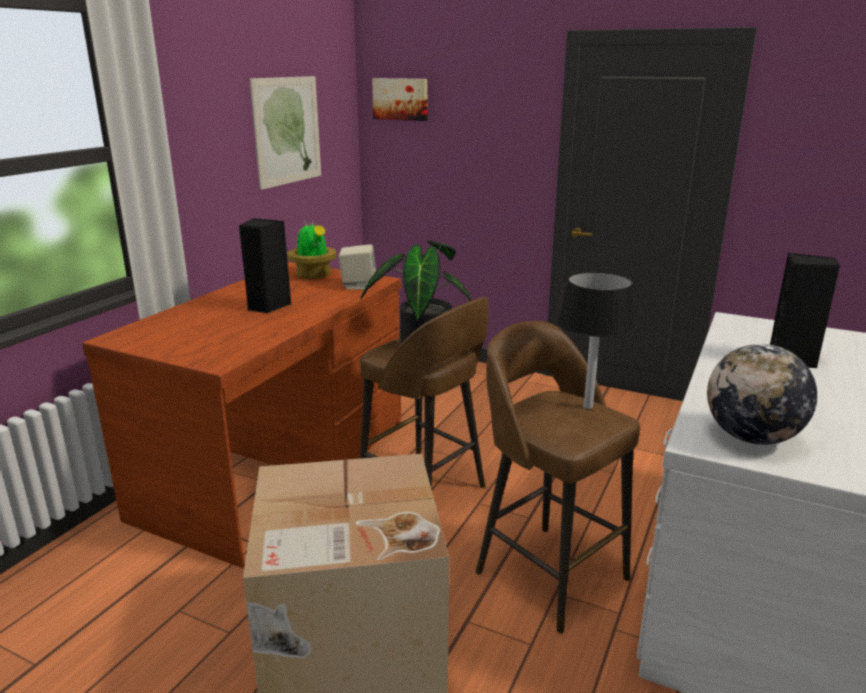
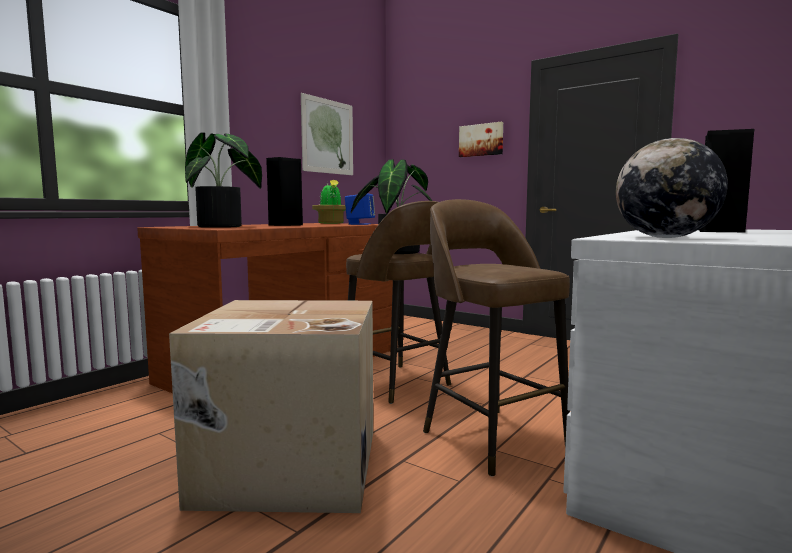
camera: 10 degrees right, 15 degrees down
beige speaker [339,244,376,290] -> blue speaker [345,193,375,225]
picture [372,78,427,121] -> picture moved to [459,122,503,157]
black table lamp [557,272,636,409] -> none
none -> potted plant [185,133,262,228]

